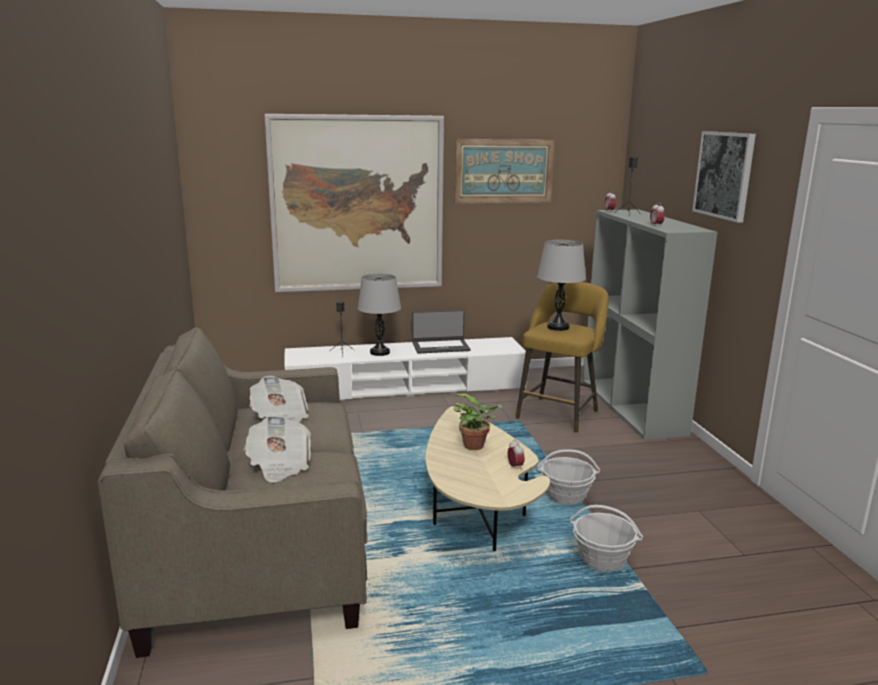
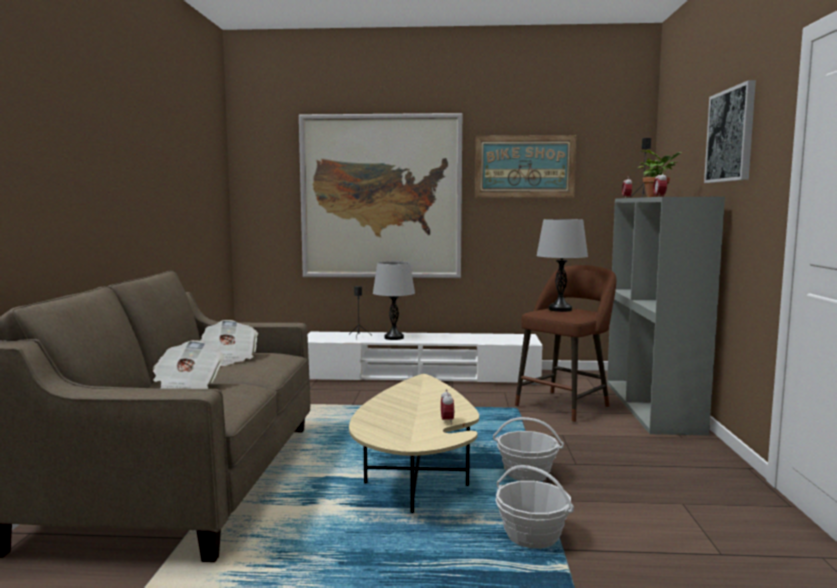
camera: 15 degrees right, 10 degrees down
laptop [412,310,470,354] -> none
potted plant [454,393,502,450] -> potted plant moved to [638,150,682,197]
yellow stool [516,282,609,433] -> brown stool [515,265,616,423]

